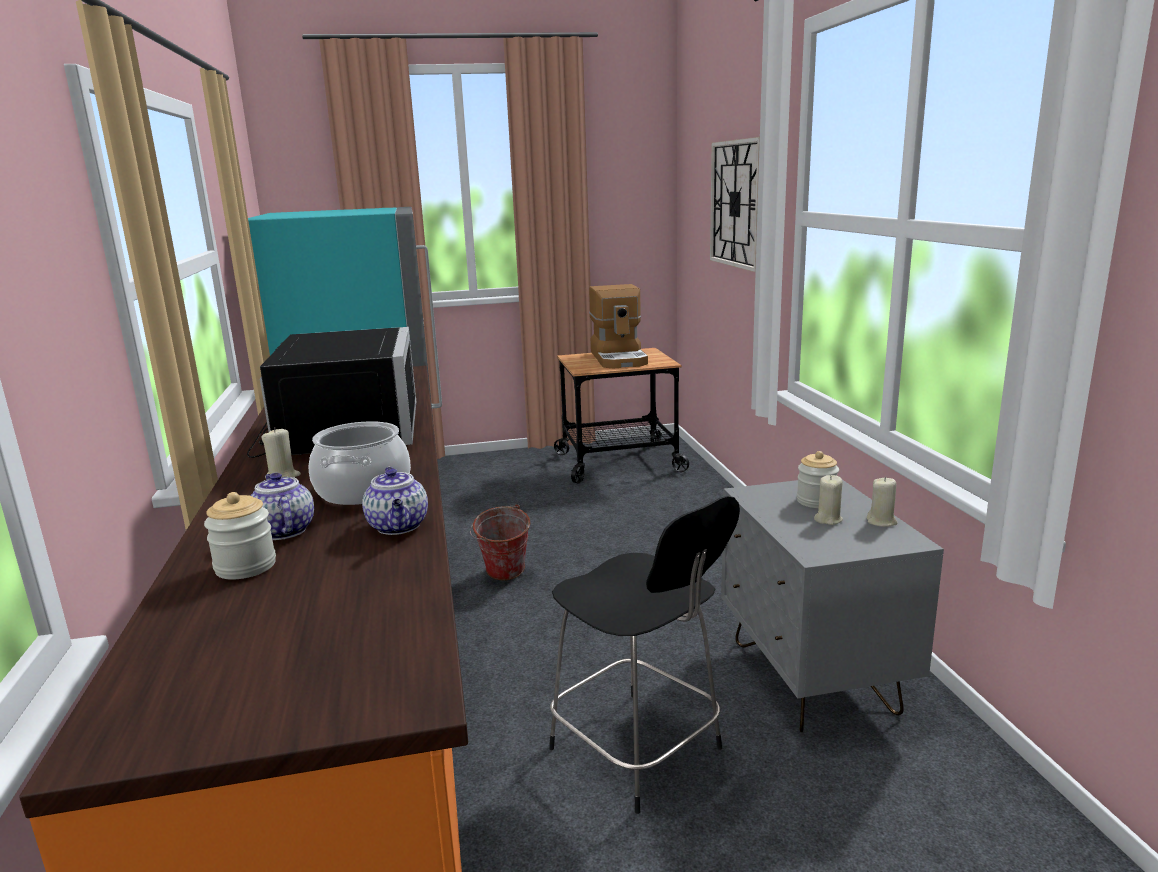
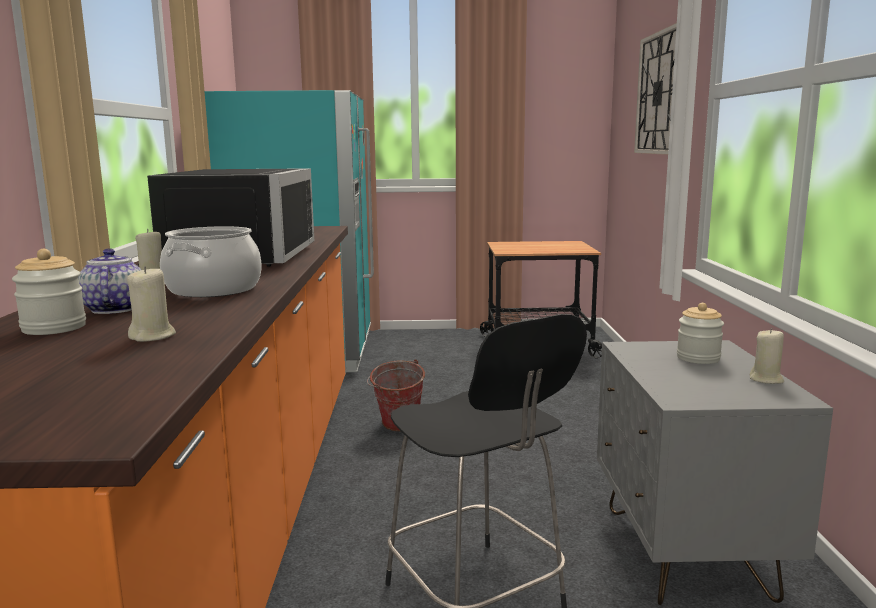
camera: 10 degrees right, 5 degrees down
teapot [362,467,428,535] -> none
coffee machine [589,284,648,369] -> none
beige candle [814,475,843,525] -> beige candle moved to [127,266,176,342]

